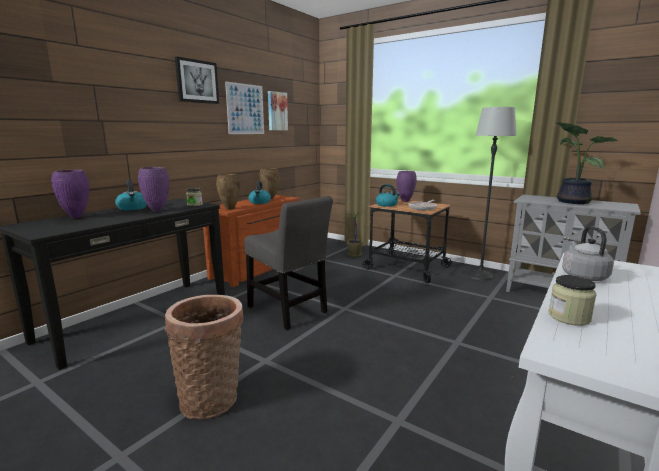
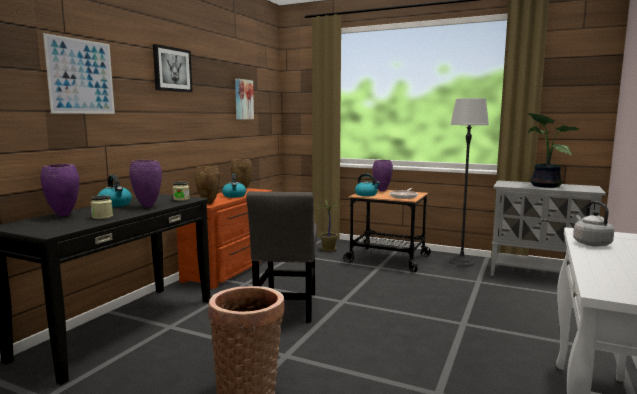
camera: 10 degrees left, 5 degrees down
picture [225,81,264,134] -> picture moved to [43,33,115,114]
grey chair [244,196,333,330] -> grey chair turned 60 degrees clockwise [246,191,317,322]
jar [549,275,596,326] -> jar moved to [91,195,113,219]

